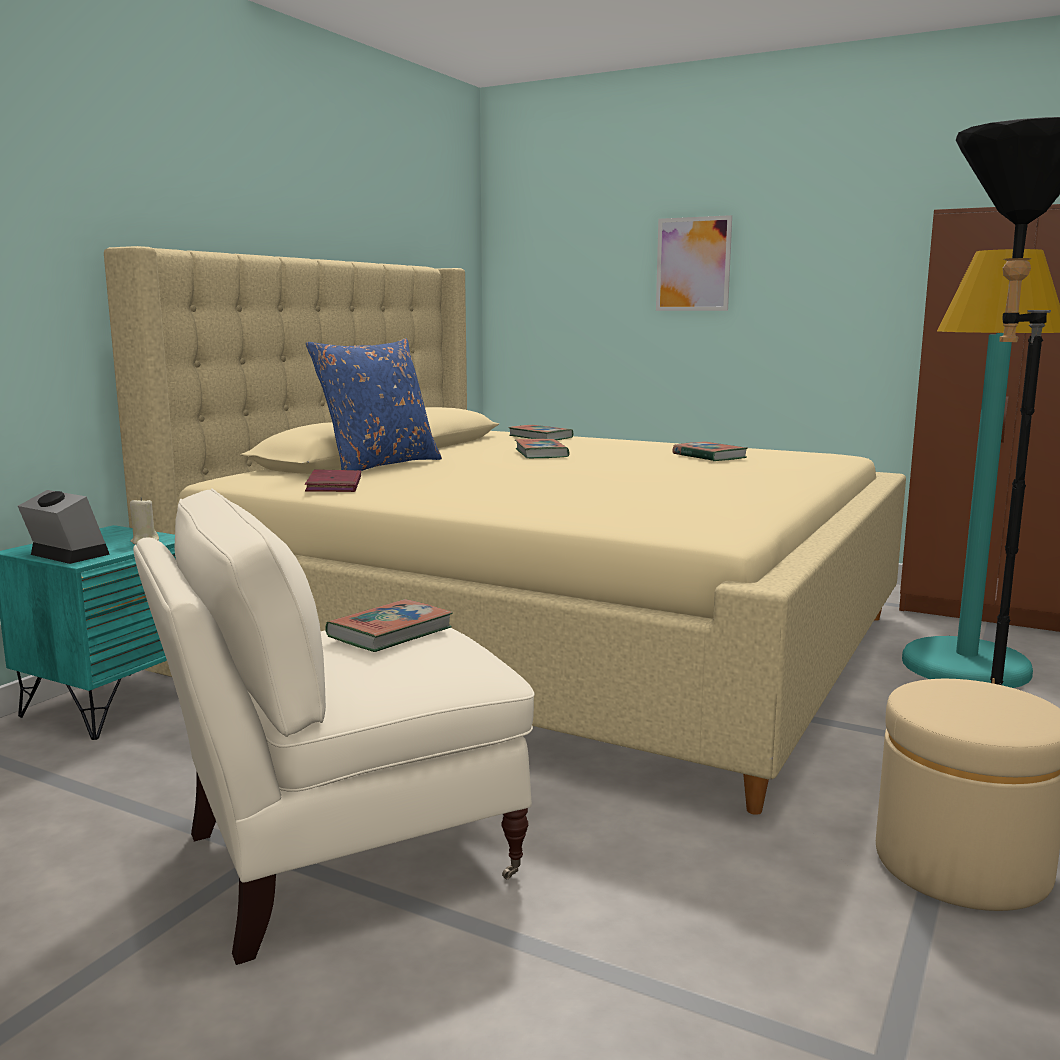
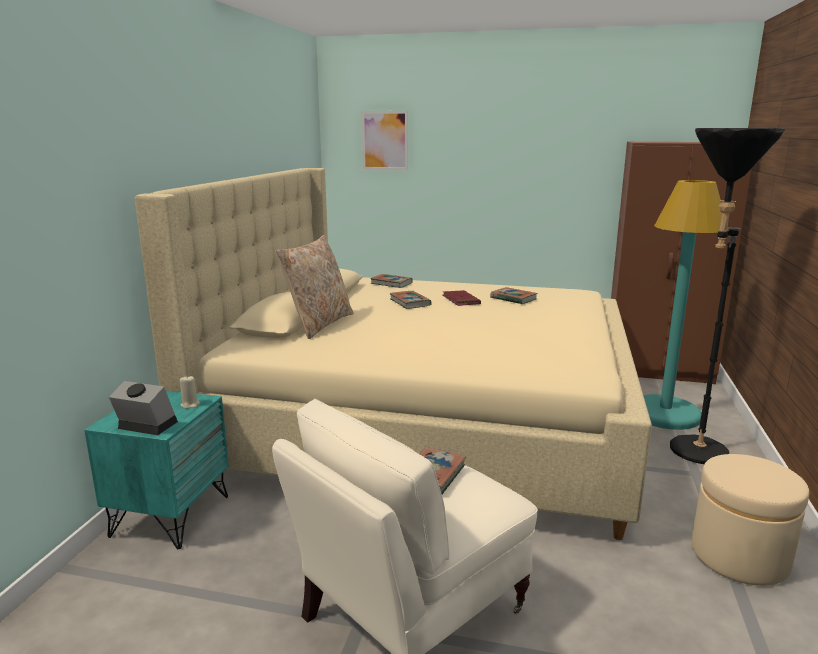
camera: 15 degrees left, 5 degrees up
red book [305,469,361,492] -> red book moved to [443,290,481,306]
blue pillow [306,338,442,471] -> beige pillow [275,235,354,339]
picture [656,215,732,311] -> picture moved to [362,111,408,170]

